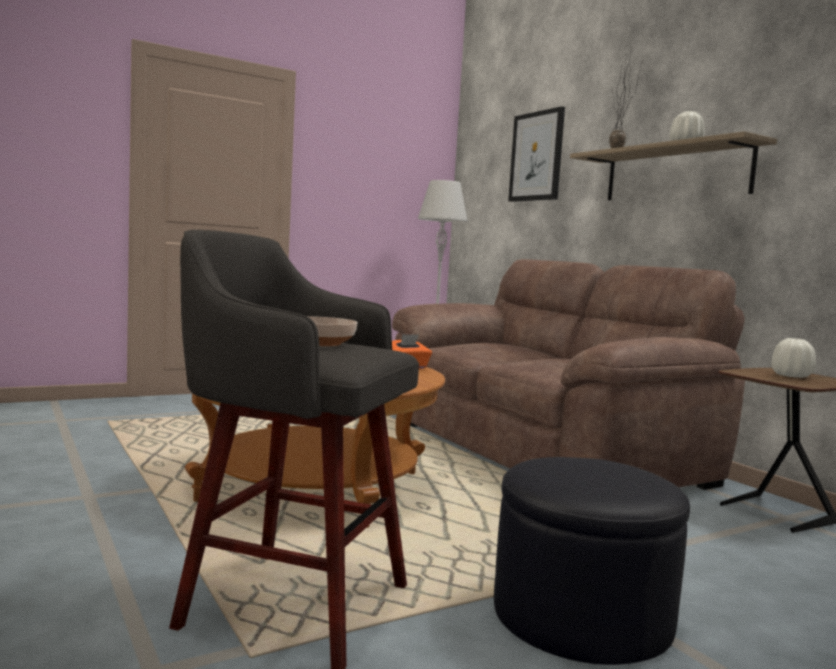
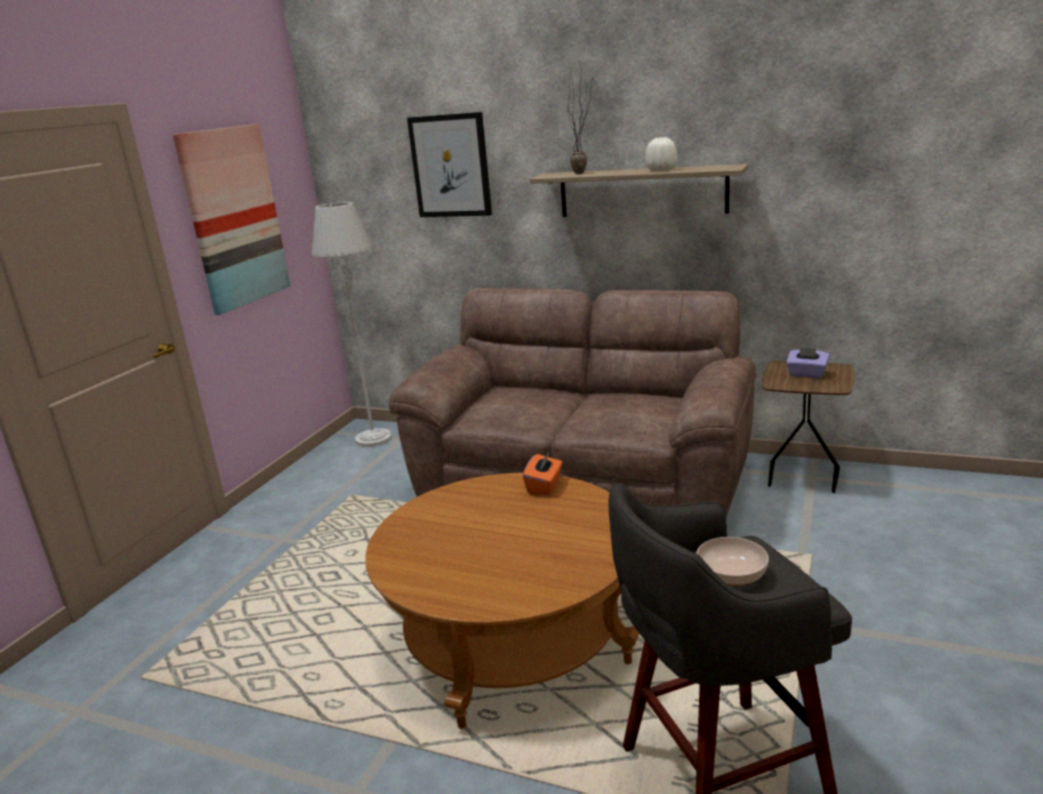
camera: 35 degrees left, 15 degrees up
black ottoman [494,457,690,665] -> none
white vase [771,338,816,378] -> purple tissue box [786,347,830,378]
none -> picture [173,124,291,315]

